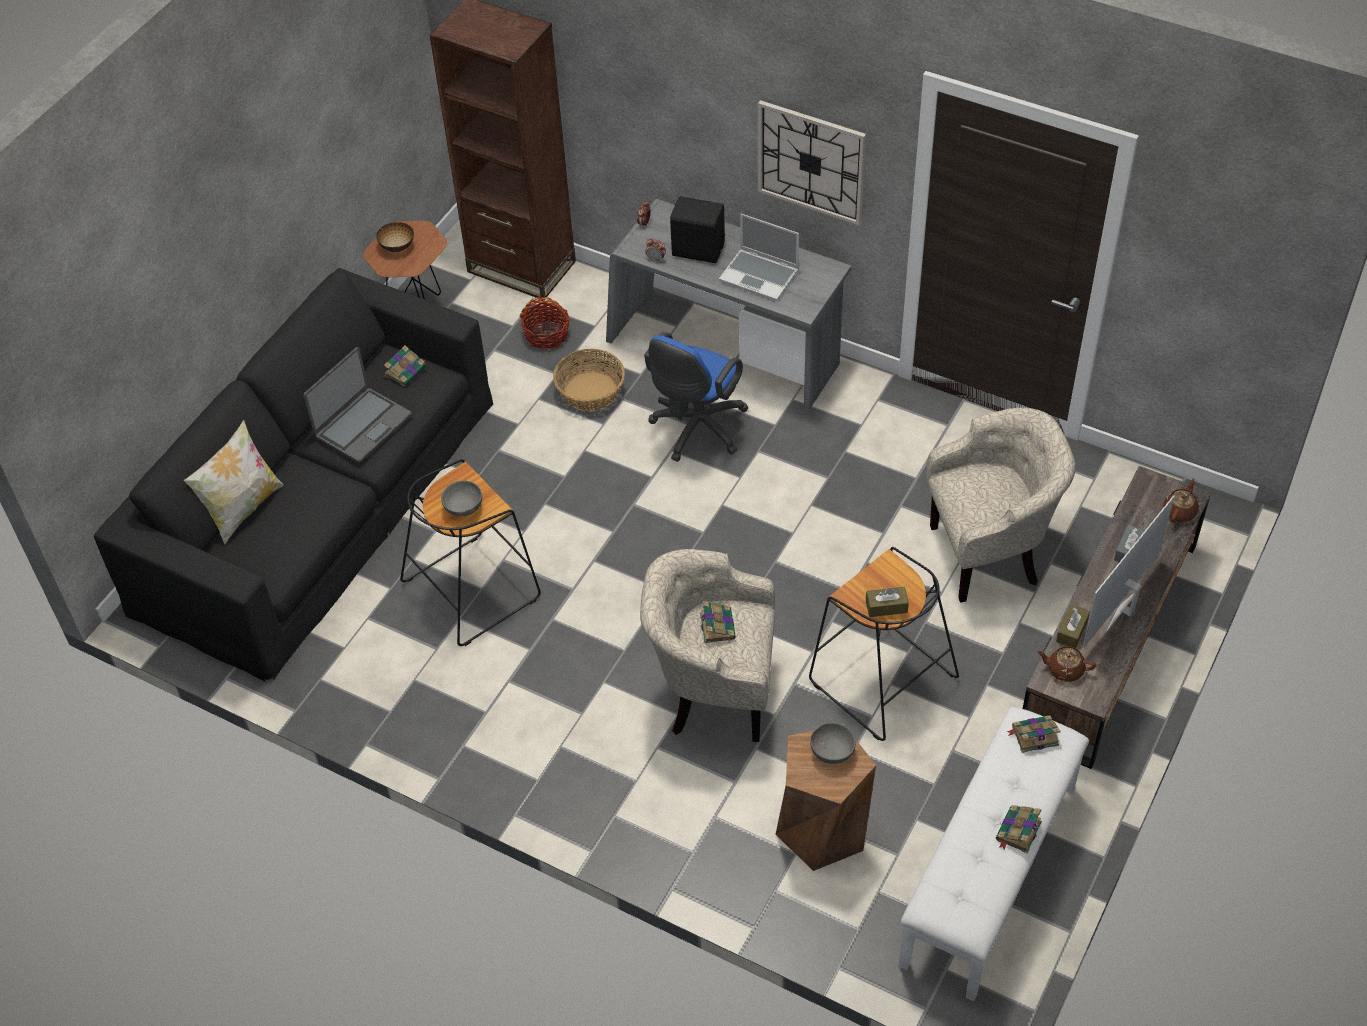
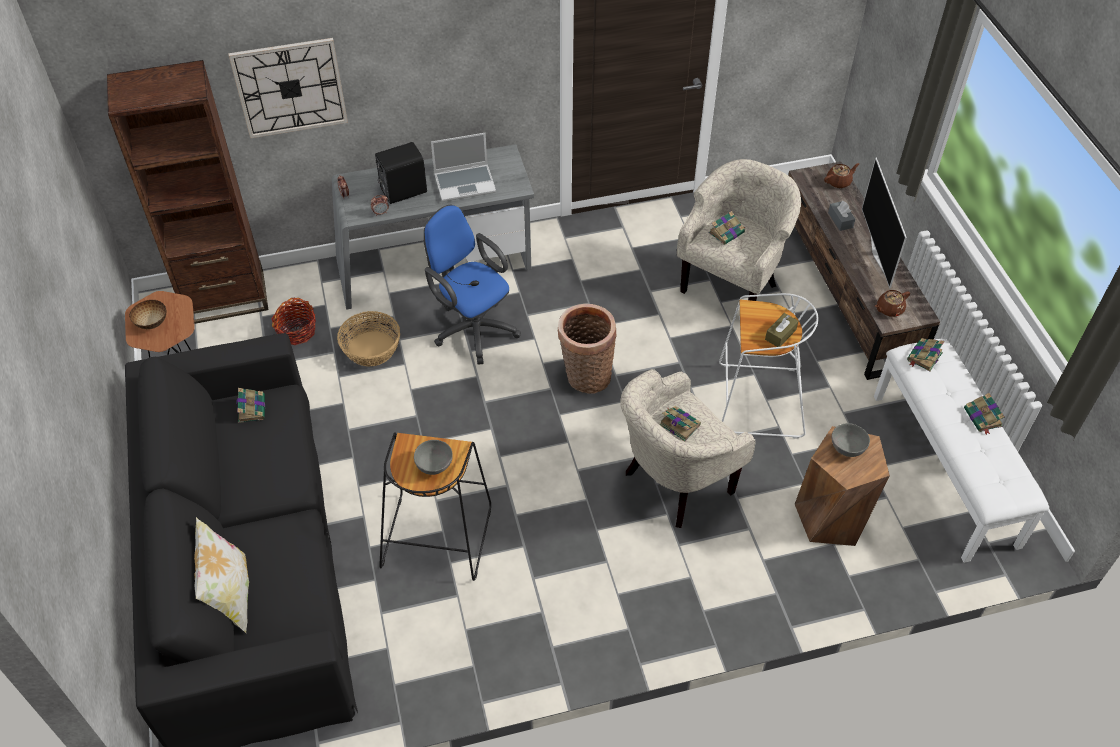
camera: 45 degrees left, 0 degrees up
laptop [303,347,412,463] -> none
blue office chair [644,332,748,462] -> blue office chair turned 150 degrees clockwise [424,205,521,365]
wall clock [758,100,866,225] -> wall clock moved to [228,38,348,138]
black stool [809,547,959,741] -> white stool [719,293,819,439]
brown tissue box [1056,605,1090,648] -> none
brown teapot [1163,479,1199,522] -> brown teapot turned 75 degrees clockwise [824,163,860,188]
none -> basket [557,304,617,394]
none -> book [709,211,745,245]

